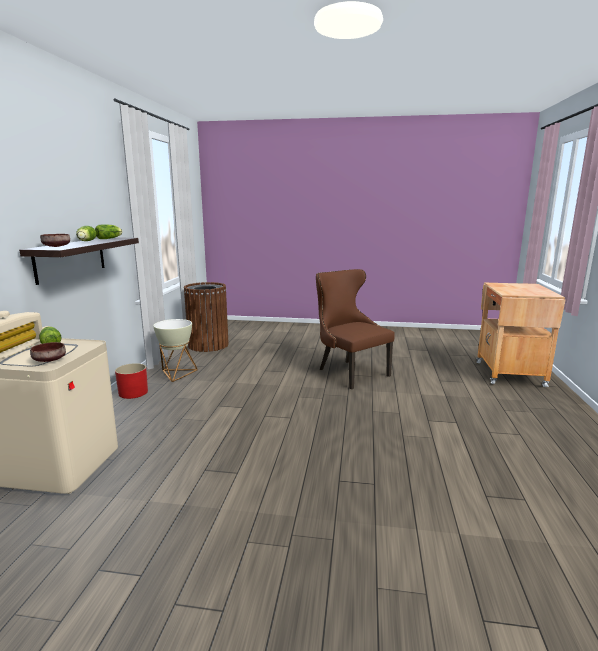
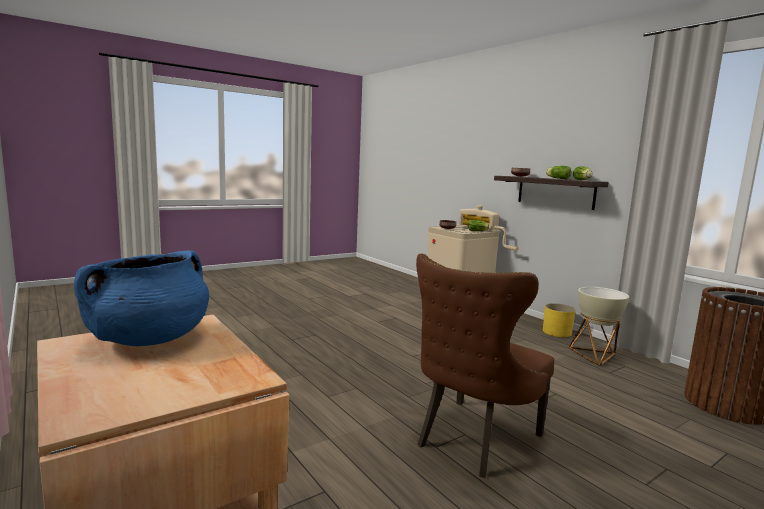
camera: 135 degrees right, 5 degrees down
red planter [115,363,148,399] -> yellow planter [543,303,576,337]
brown chair [316,269,395,389] -> brown chair turned 120 degrees clockwise [416,253,554,478]
none -> blue cooking pot [74,251,209,346]

